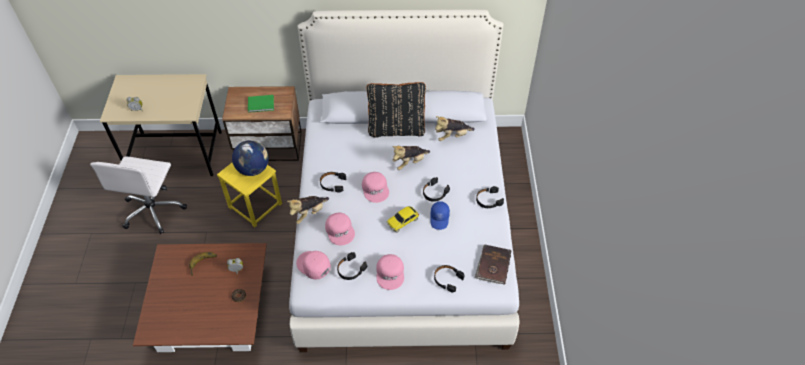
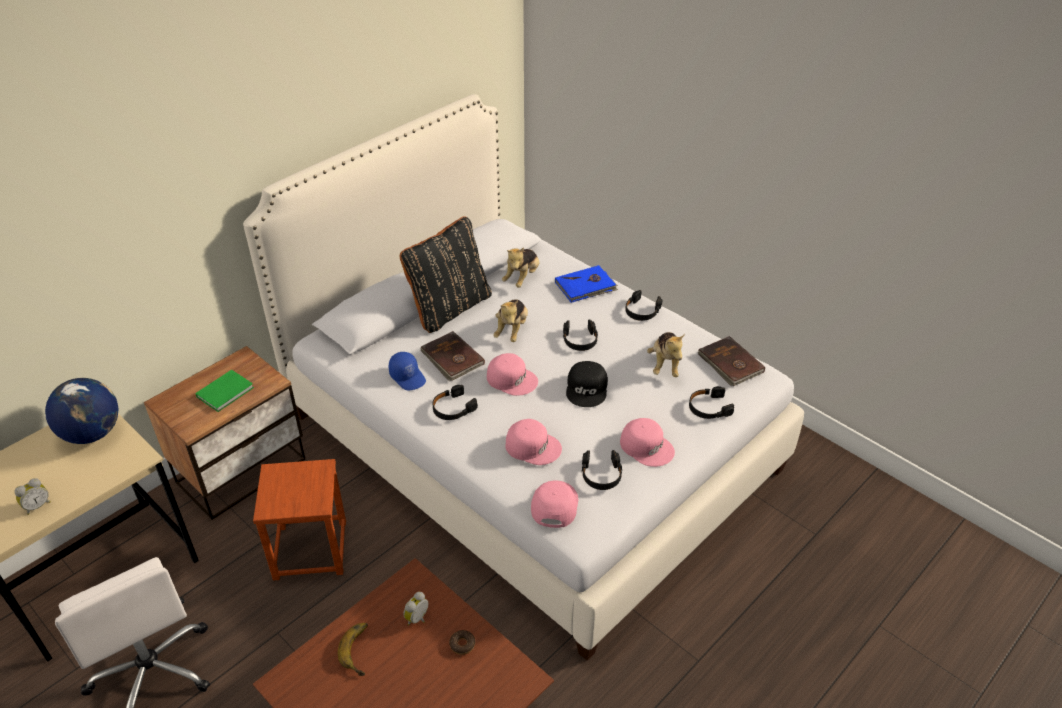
camera: 45 degrees left, 10 degrees down
yellow stool [217,163,282,227] -> brown stool [253,459,346,581]
globe [232,140,269,176] -> globe moved to [45,378,118,444]
plush toy [287,196,329,224] -> plush toy moved to [647,332,685,377]
pink cap [296,251,331,279] -> pink cap turned 105 degrees clockwise [531,480,578,528]
toy car [387,206,419,233] -> black cap [566,361,608,407]
blue cap [431,201,450,230] -> blue cap moved to [389,352,426,390]
none -> brown book [421,331,485,381]
none -> blue book [555,265,618,303]

